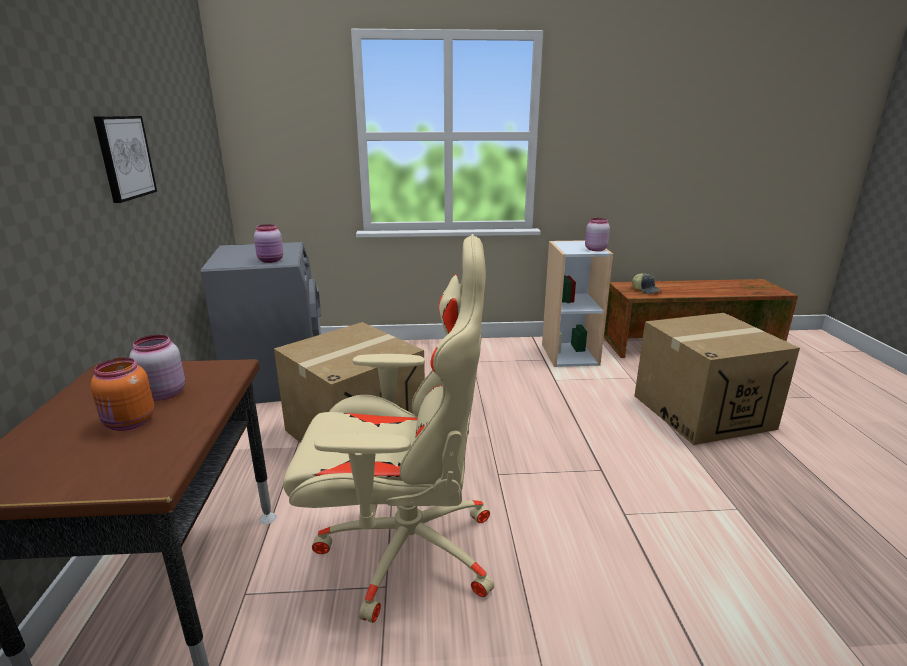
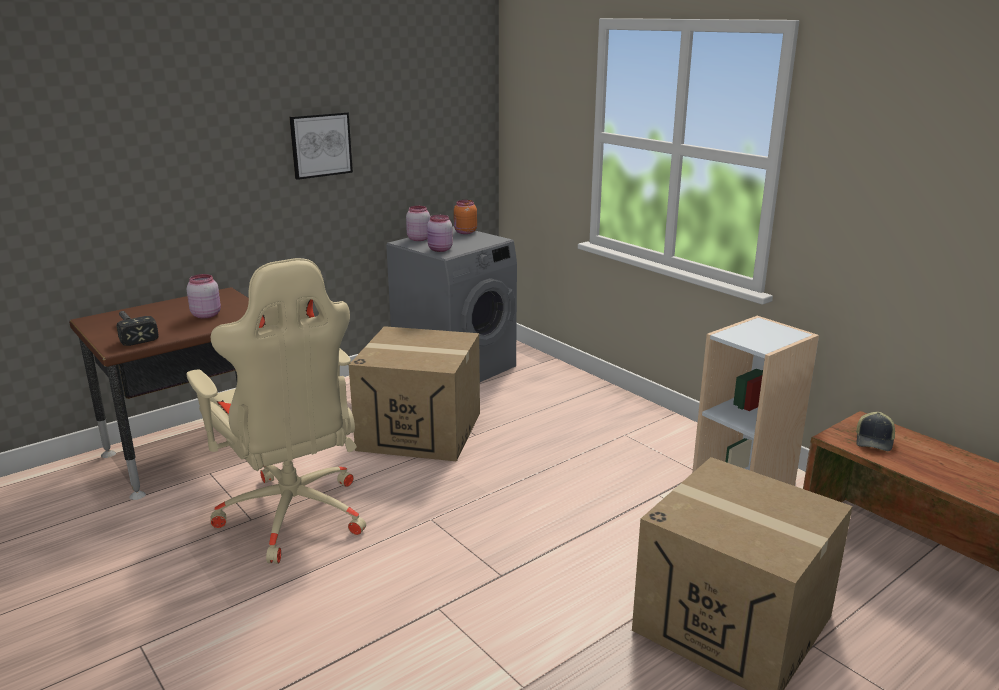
camera: 55 degrees right, 0 degrees up
orange jar [90,357,154,431] -> orange jar moved to [454,200,477,234]
pink jar [585,218,610,251] -> pink jar moved to [406,206,430,241]
none -> hammer [117,311,159,346]

